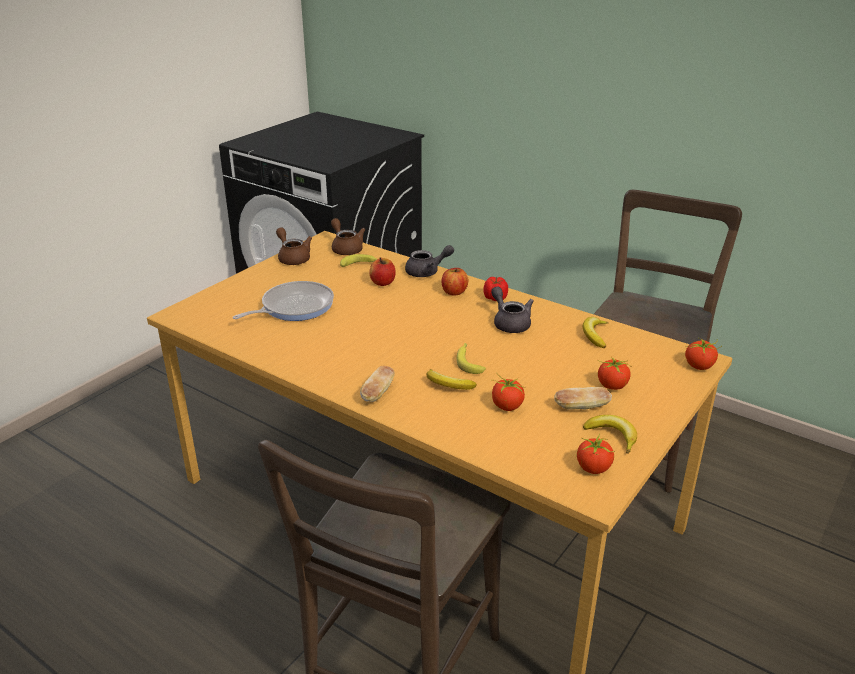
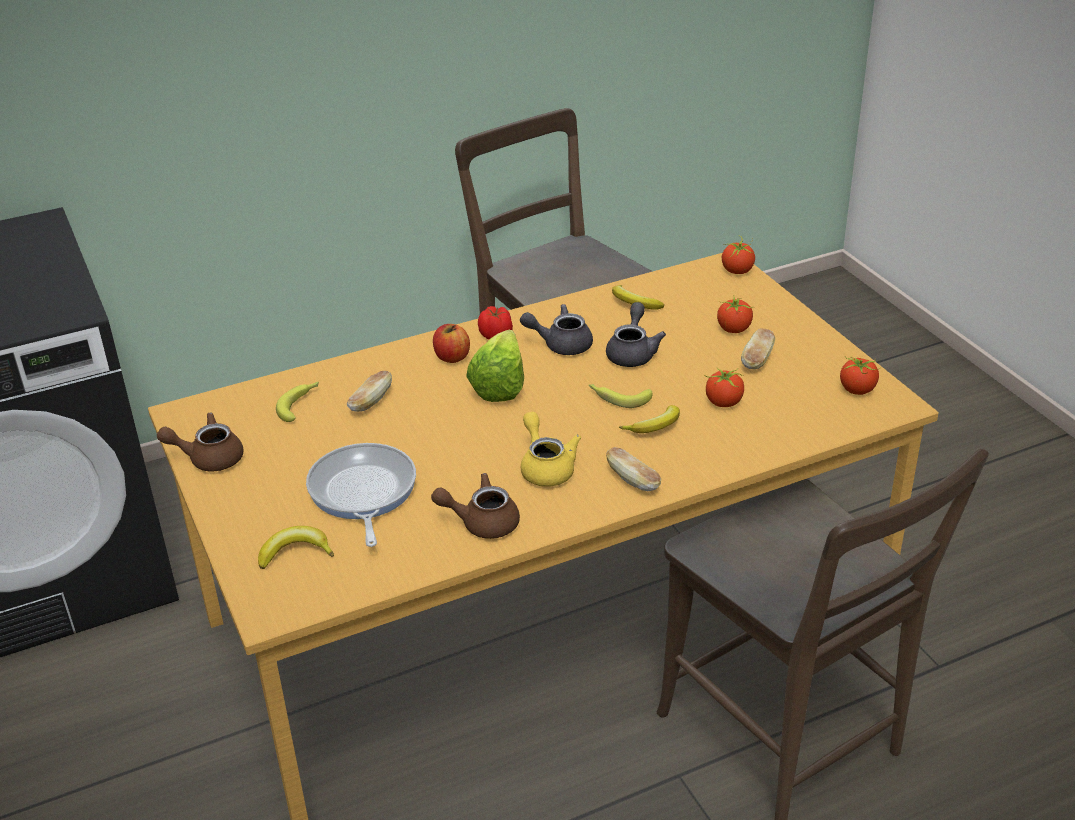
camera: 60 degrees left, 5 degrees up
brown teapot [331,218,366,255] -> brown teapot moved to [431,473,520,539]
apple [370,257,396,286] -> bread [347,371,392,412]
grey teapot [405,245,454,277] -> grey teapot moved to [606,302,666,367]
banana [583,415,637,454] -> banana moved to [258,526,334,569]
none -> lettuce [466,330,524,402]
none -> yellow teapot [521,412,581,487]

